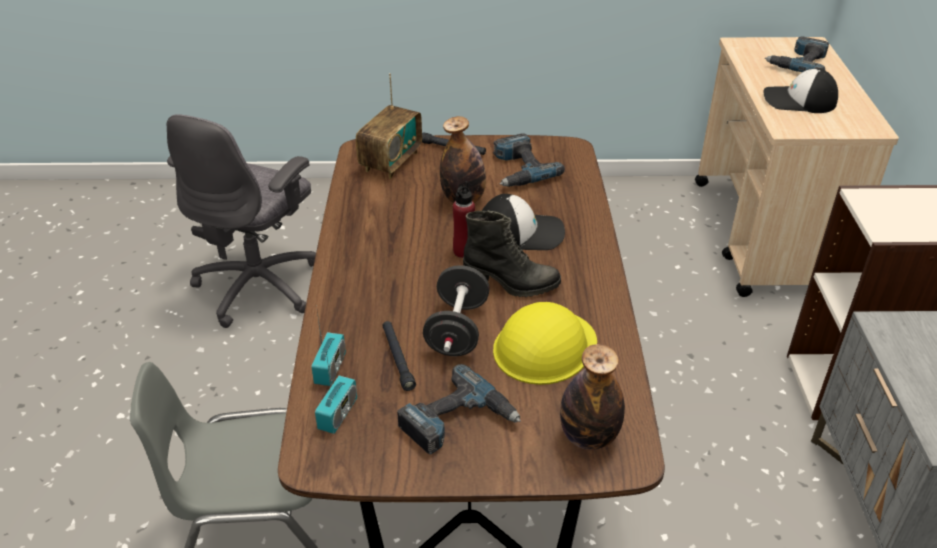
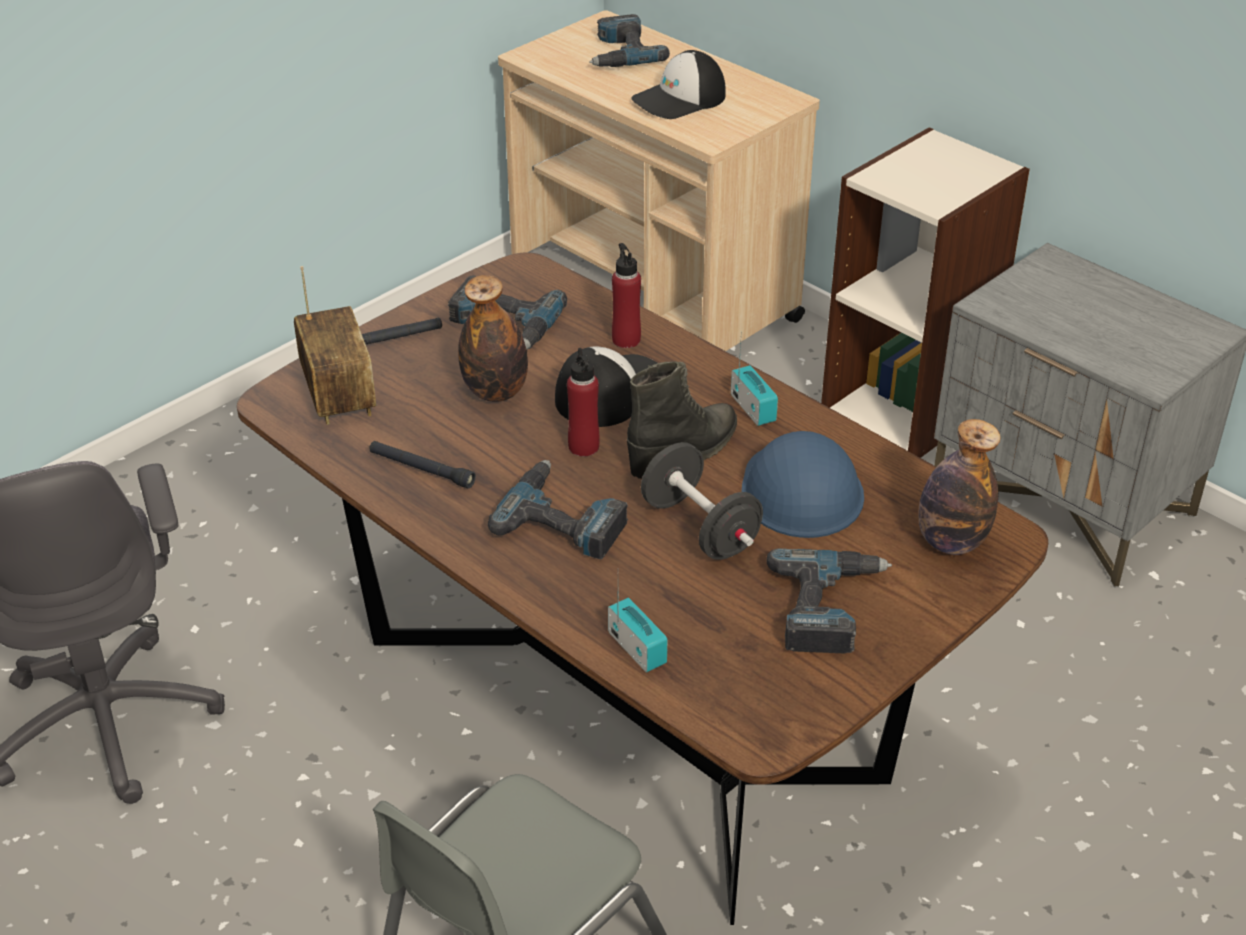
camera: 45 degrees left, 0 degrees up
radio [315,352,357,434] -> radio moved to [731,342,778,426]
black flashlight [382,321,416,391] -> black flashlight moved to [369,441,476,489]
yellow hard hat [493,302,597,385] -> blue hard hat [742,431,864,538]
none -> power drill [488,460,628,559]
none -> red bottle [612,243,641,348]

